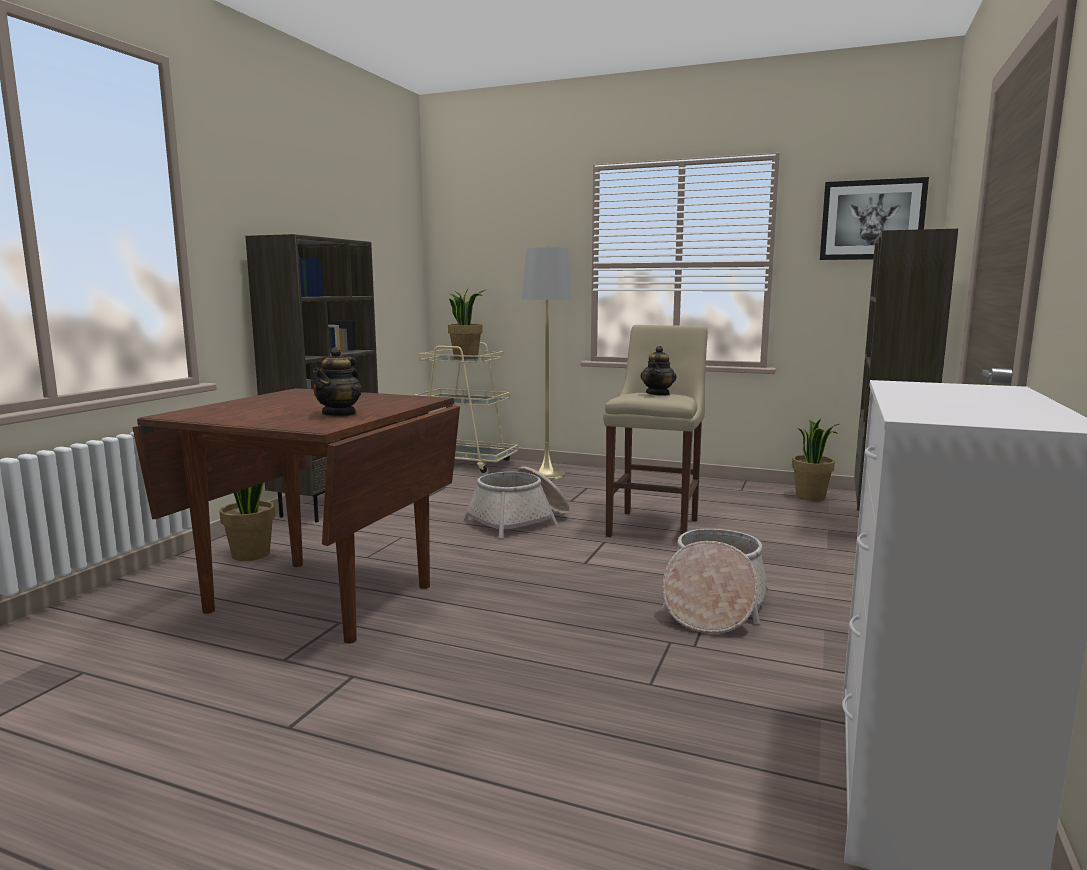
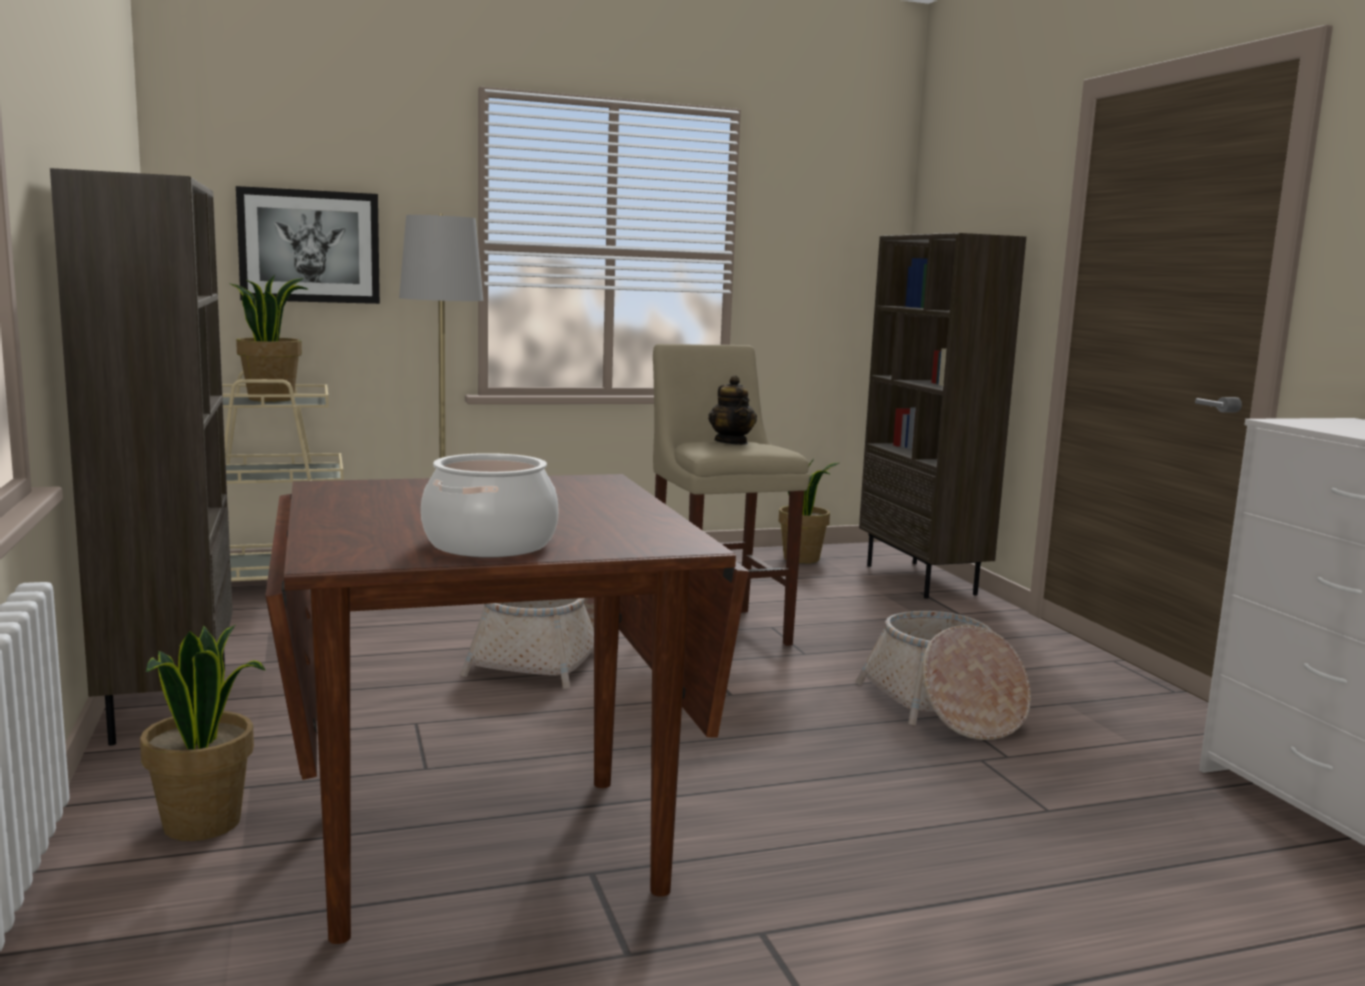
camera: 40 degrees left, 0 degrees up
teapot [313,347,361,417] -> none
picture [820,177,929,260] -> picture moved to [236,186,380,304]
none -> cooking pot [421,453,559,557]

